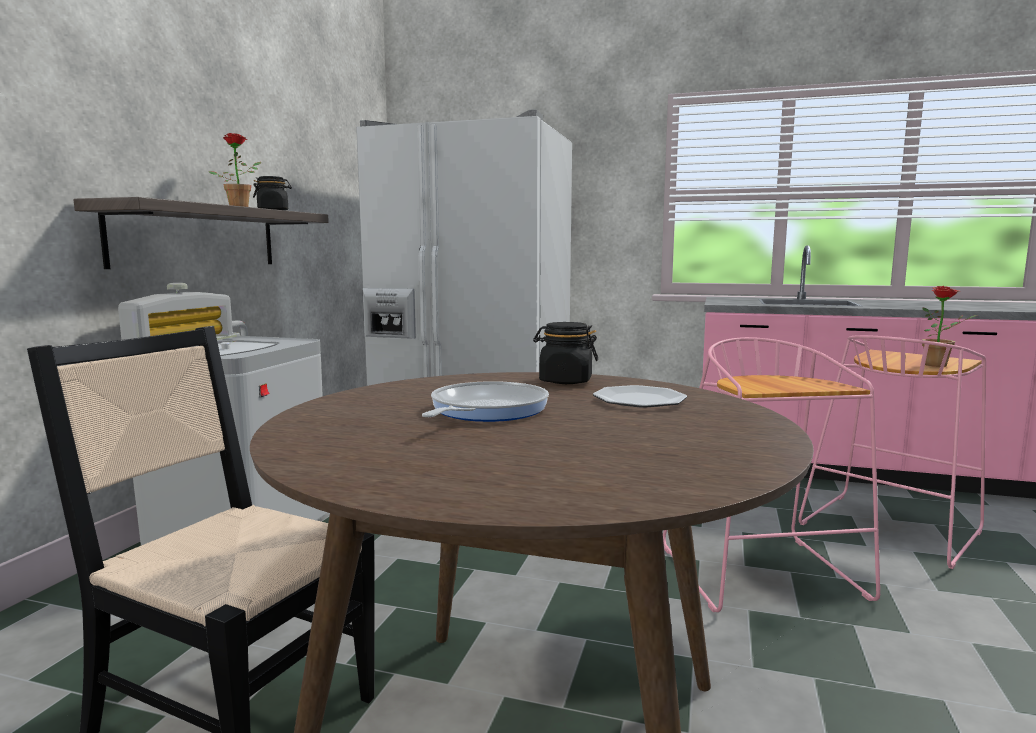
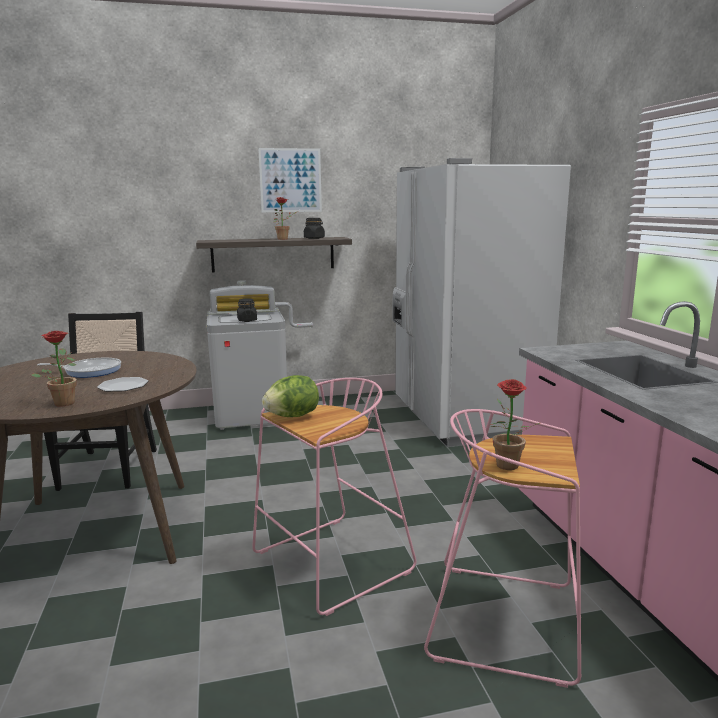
camera: 60 degrees right, 5 degrees up
black jar [533,322,598,384] -> black jar moved to [237,298,257,322]
none -> potted plant [32,331,76,407]
none -> picture [258,148,322,212]
none -> lettuce [262,375,319,417]

